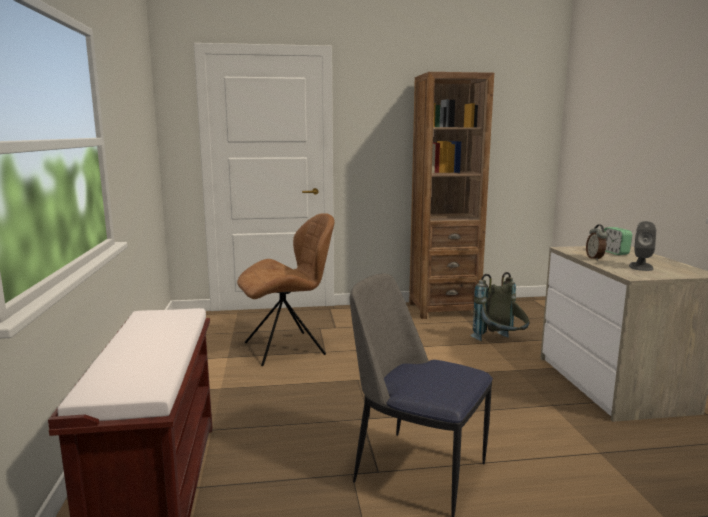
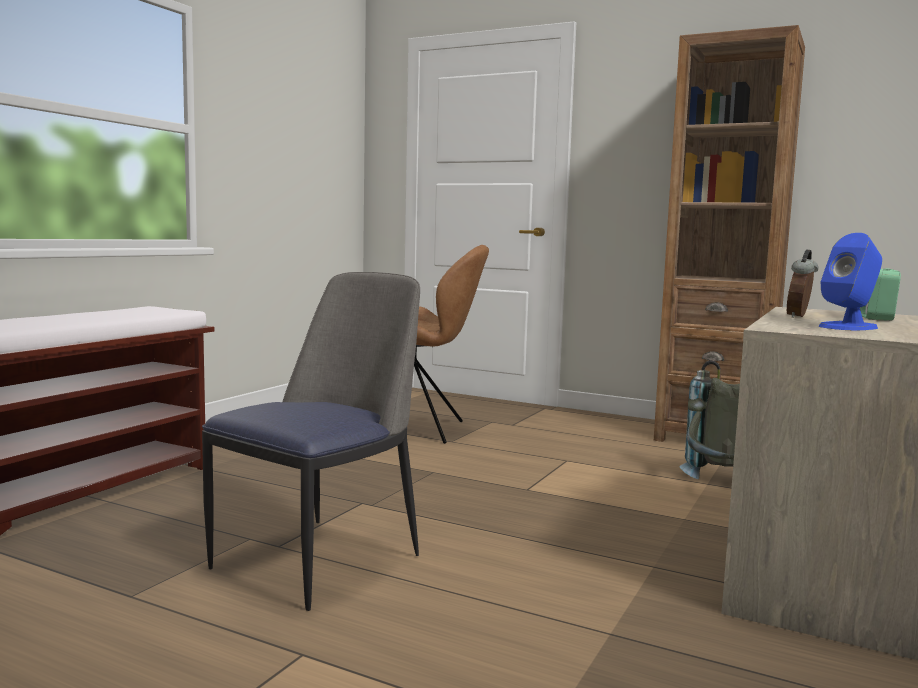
camera: 35 degrees right, 5 degrees down
chair [350,273,493,517] -> chair turned 60 degrees clockwise [202,272,420,611]
grey speaker [629,221,656,271] -> blue speaker [819,233,882,330]

